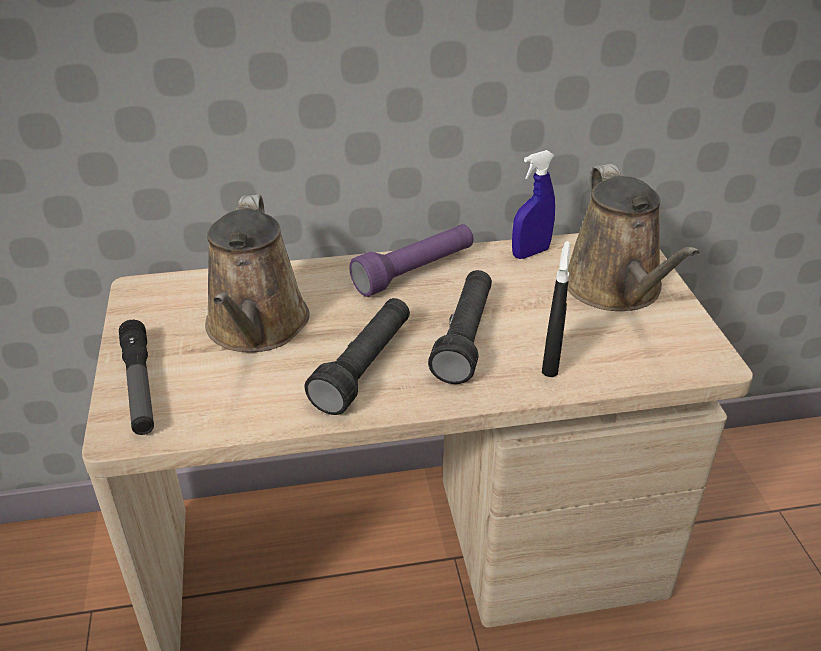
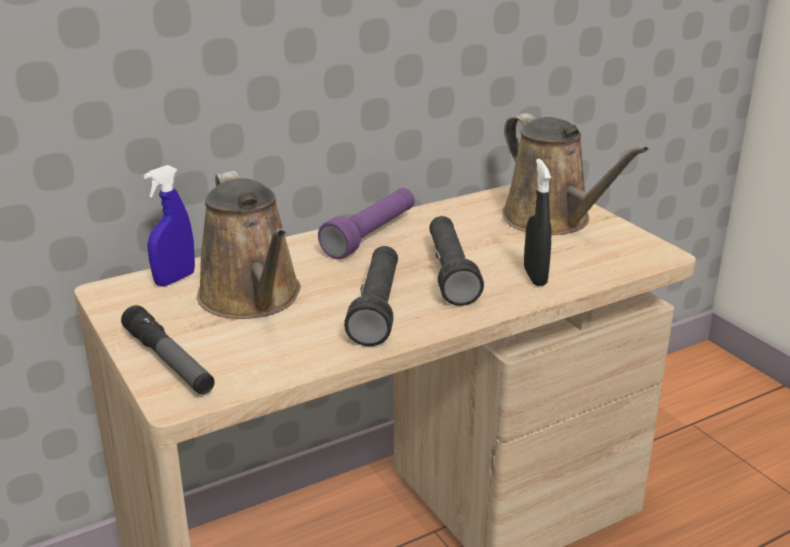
camera: 20 degrees left, 10 degrees down
blue spray bottle [512,150,555,259] -> blue spray bottle moved to [144,165,195,287]

